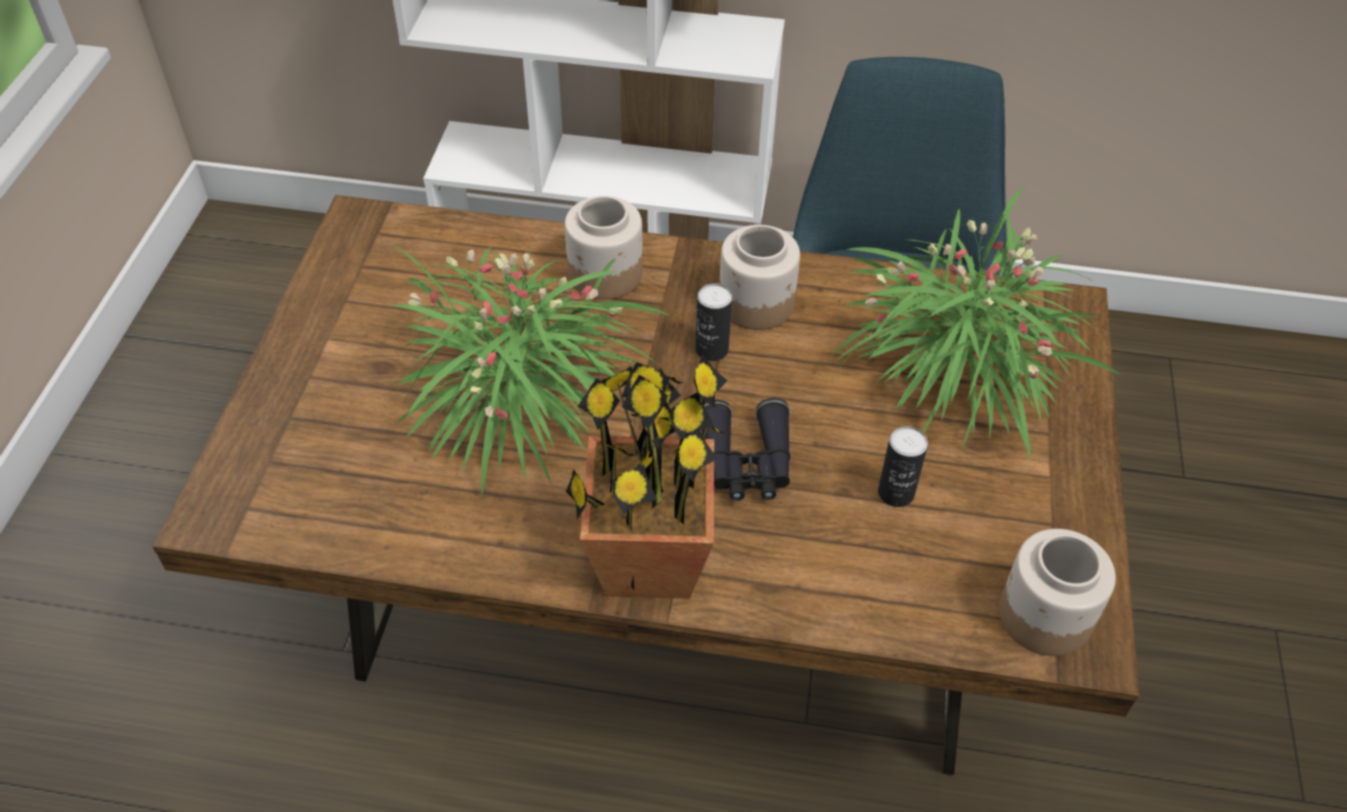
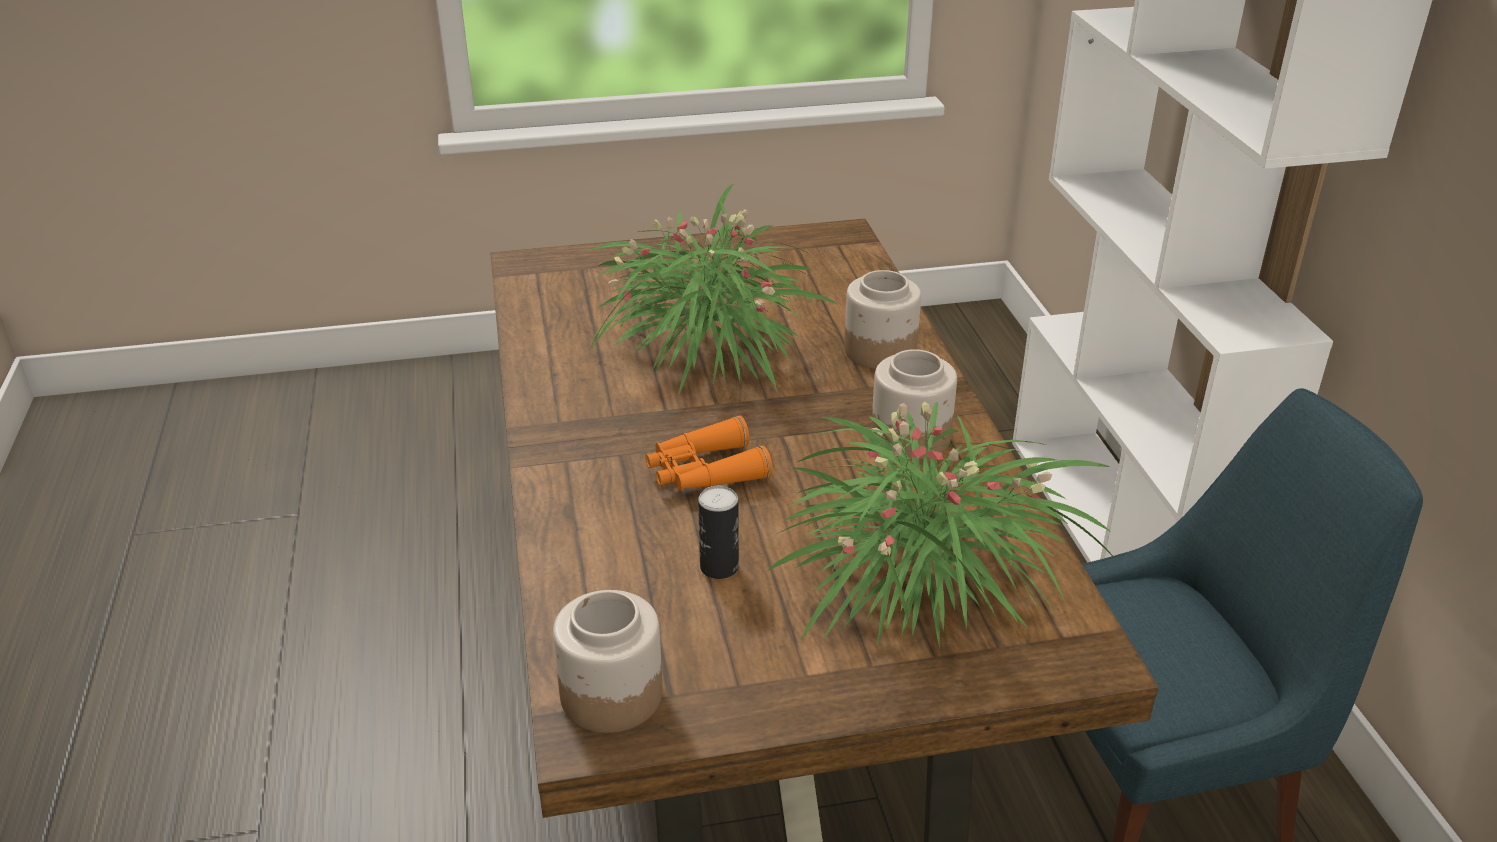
camera: 70 degrees right, 15 degrees down
potted plant [566,354,727,599] -> none
can [695,283,732,361] -> none
black binoculars [702,398,790,501] -> orange binoculars [646,416,773,491]

